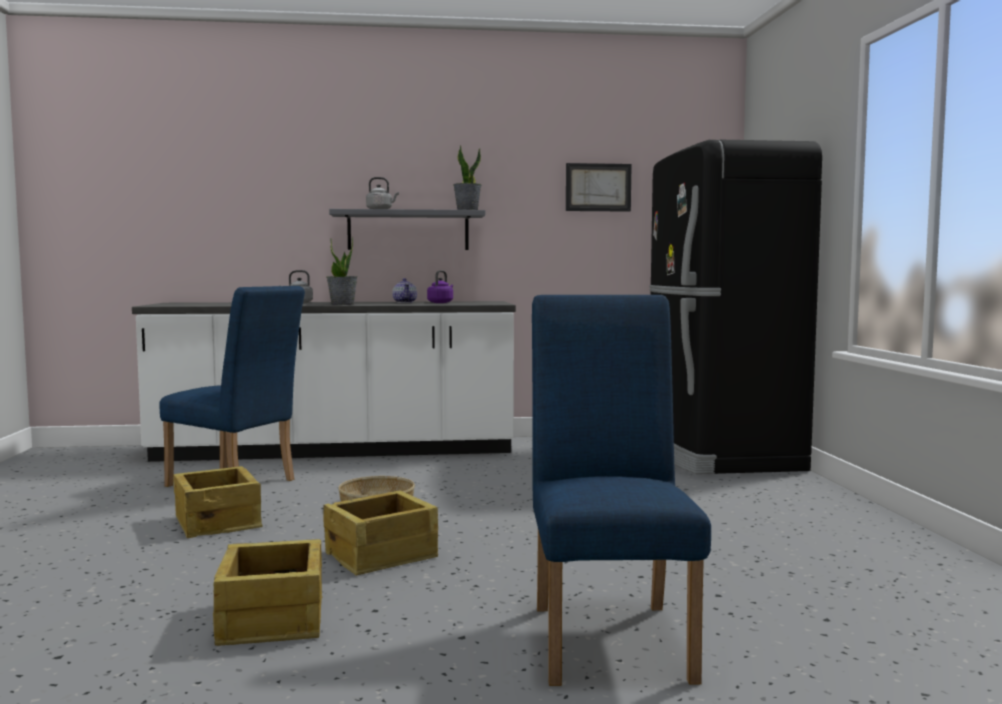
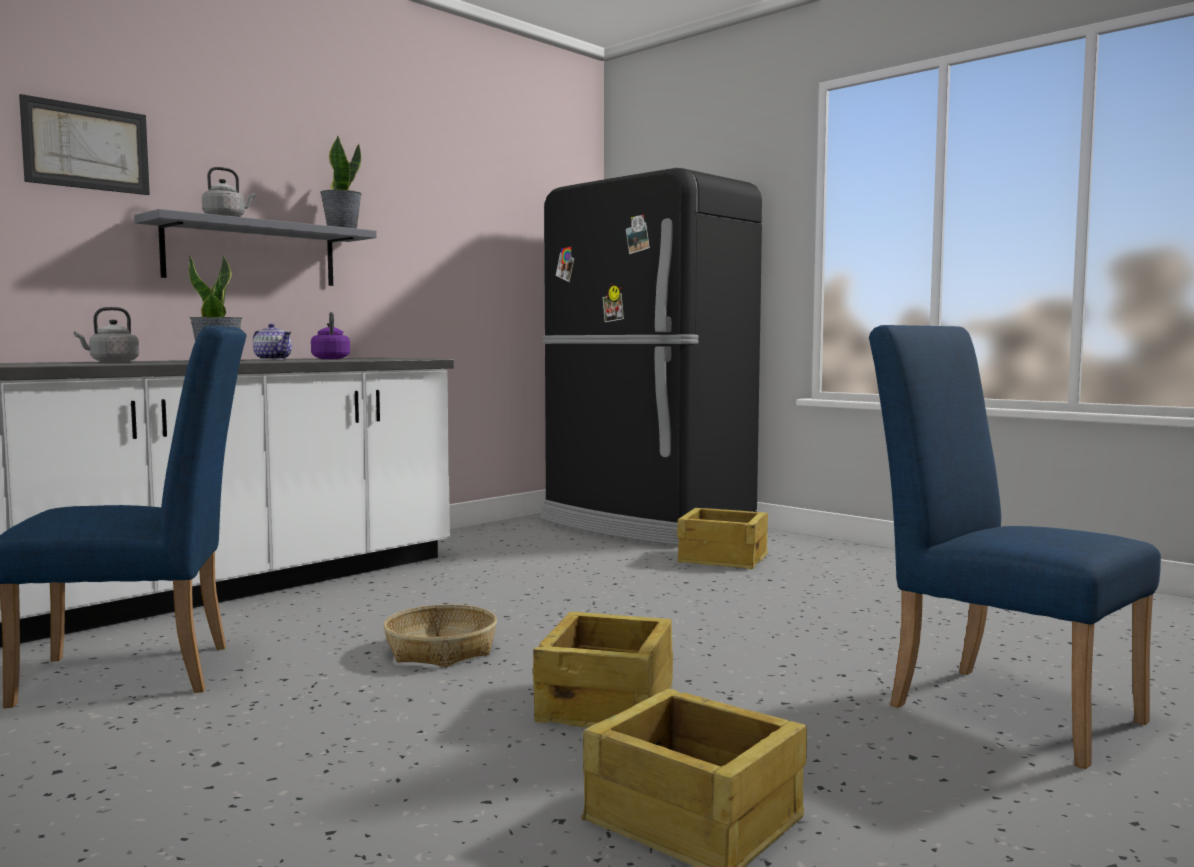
camera: 40 degrees left, 0 degrees up
crate [173,466,263,538] -> crate moved to [677,508,768,569]
picture [566,163,632,212] -> picture moved to [19,94,150,195]

